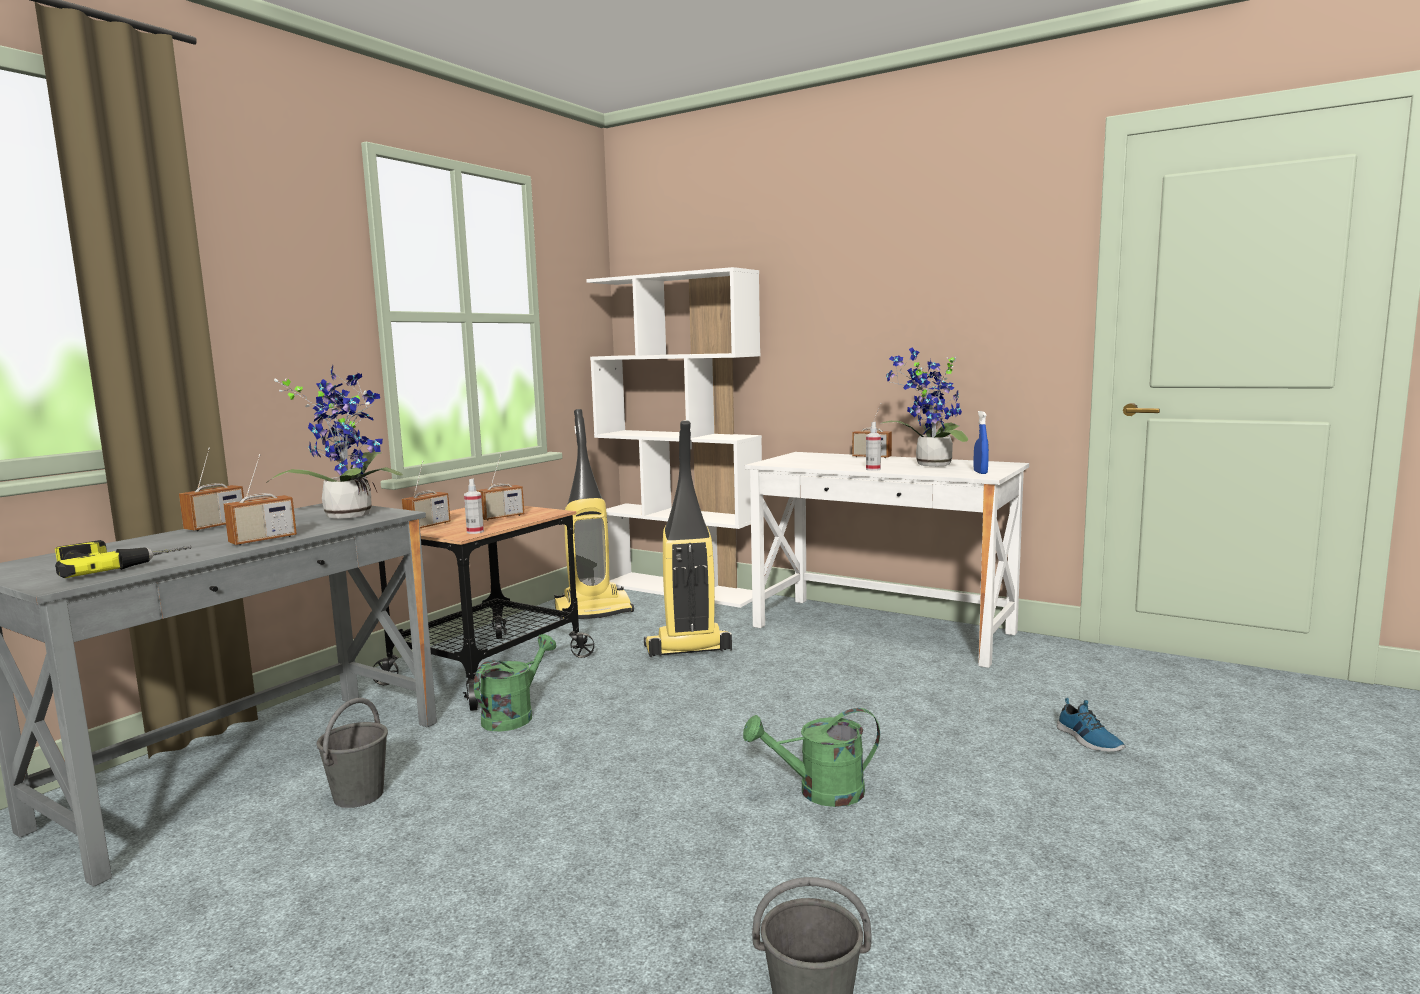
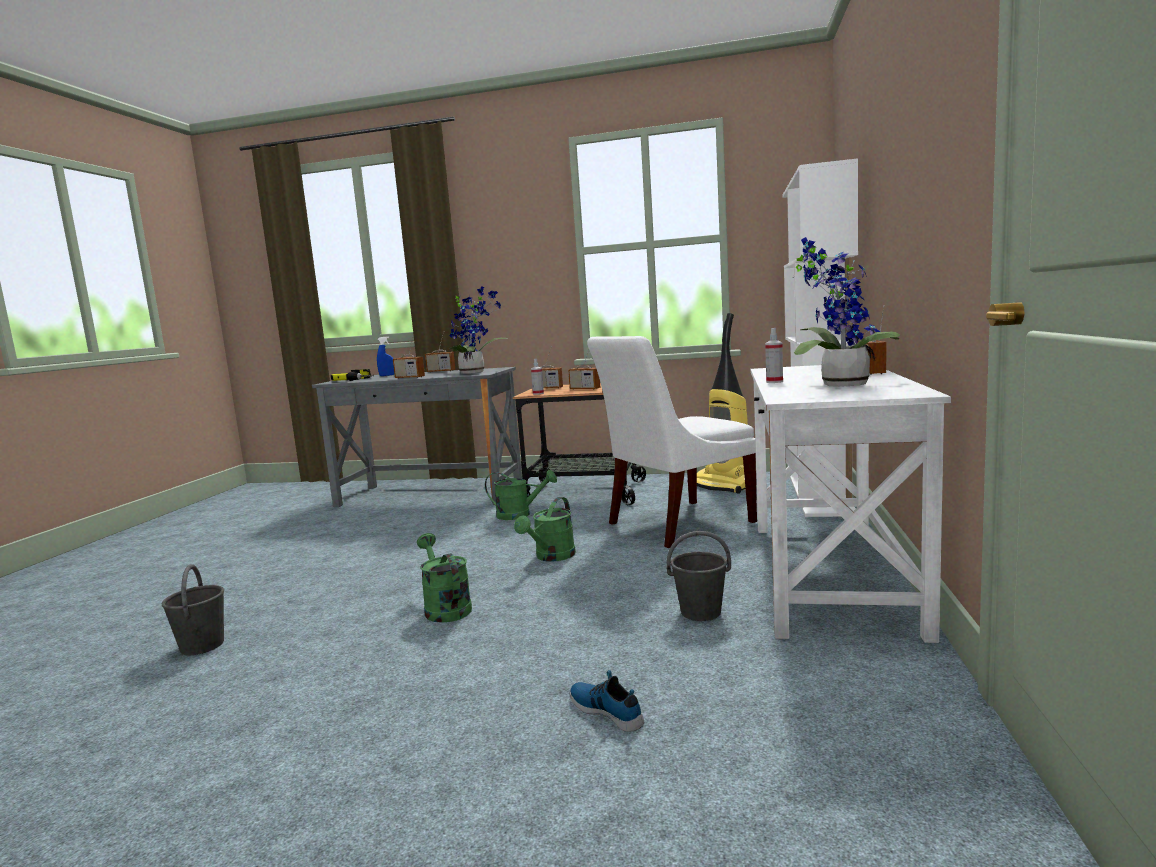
camera: 70 degrees right, 0 degrees up
grey bucket [316,698,388,808] -> grey bucket moved to [666,531,731,621]
vacuum cleaner [644,420,732,657] -> white chair [587,336,757,548]
blue spray bottle [973,411,989,474] -> blue spray bottle moved to [377,337,394,376]
shoe [1057,698,1125,752] -> shoe turned 90 degrees clockwise [570,670,644,732]
none -> green watering can [514,497,576,562]

